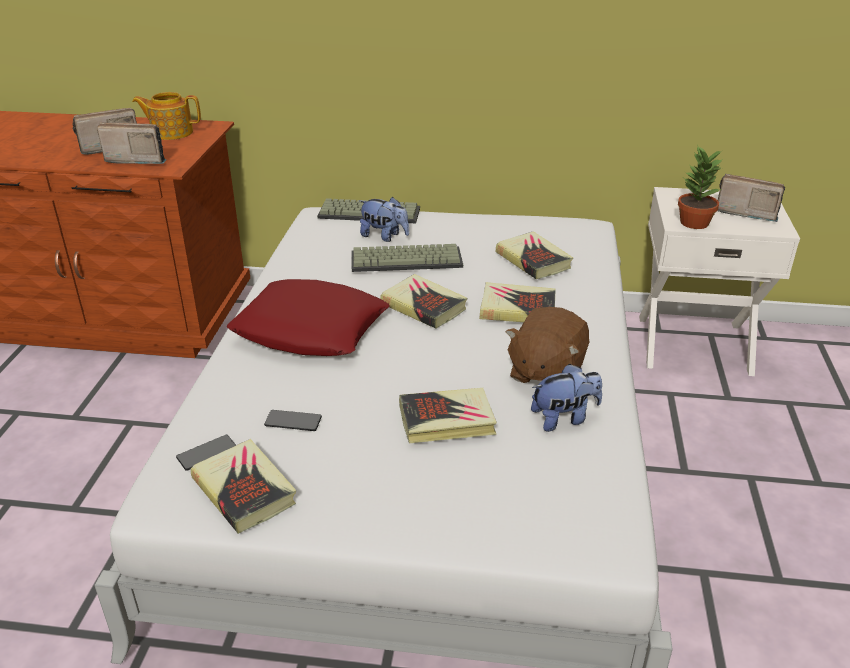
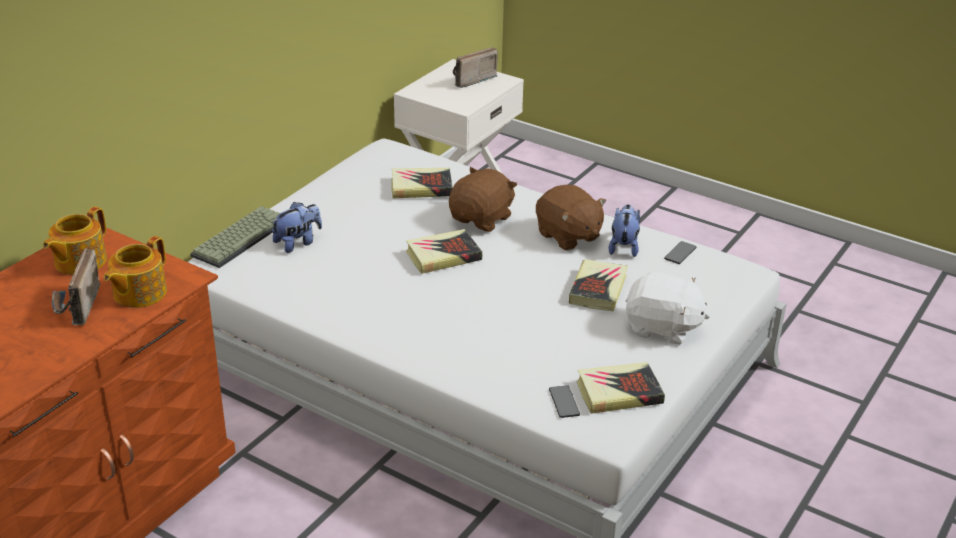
camera: 65 degrees left, 0 degrees up
radio [97,122,166,164] -> teapot [104,236,167,308]
red pillow [227,279,389,356] -> none
phone [264,410,322,431] -> phone moved to [664,241,696,264]
keyboard [351,244,463,272] -> none
book [479,282,556,322] -> brown plush toy [449,167,517,232]
potted plant [678,146,723,229] -> none
none -> white plush toy [626,272,710,345]

